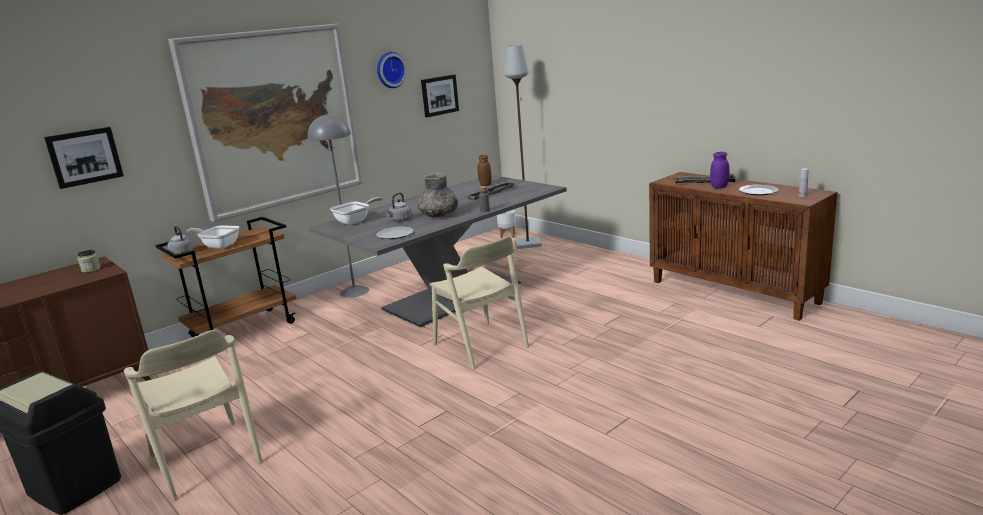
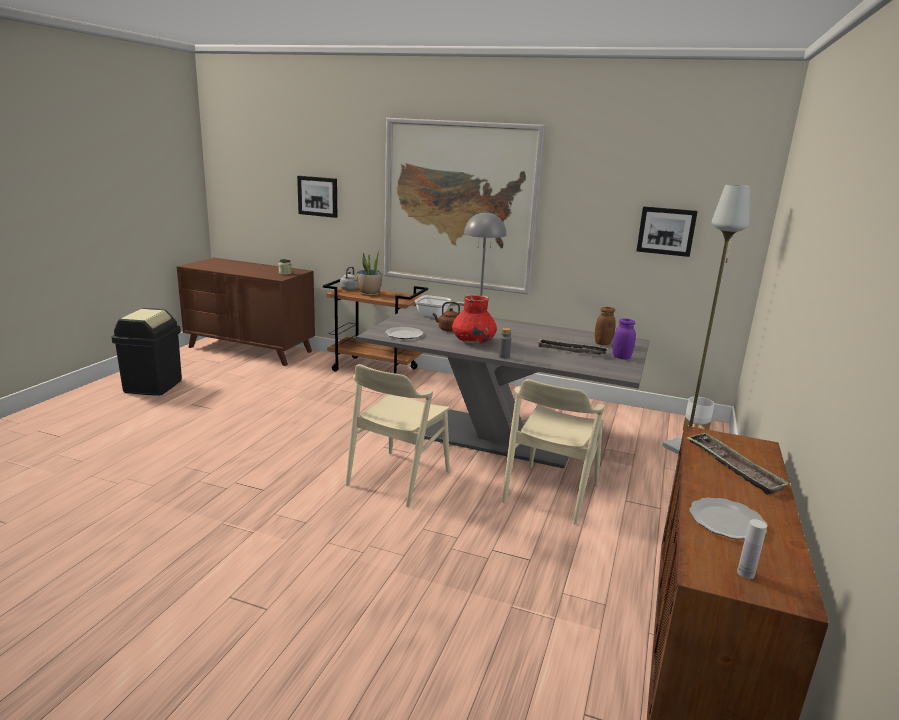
camera: 60 degrees right, 0 degrees up
beige chair [124,330,262,501] -> beige chair moved to [502,379,605,524]
frying pan [186,225,239,249] -> potted plant [357,251,382,296]
wall clock [377,52,407,88] -> none
grey kettle [386,192,412,222] -> brown kettle [433,302,460,332]
grey vase [417,173,458,217] -> red vase [452,294,497,344]
purple jar [710,152,729,189] -> purple jar moved to [612,318,636,360]

